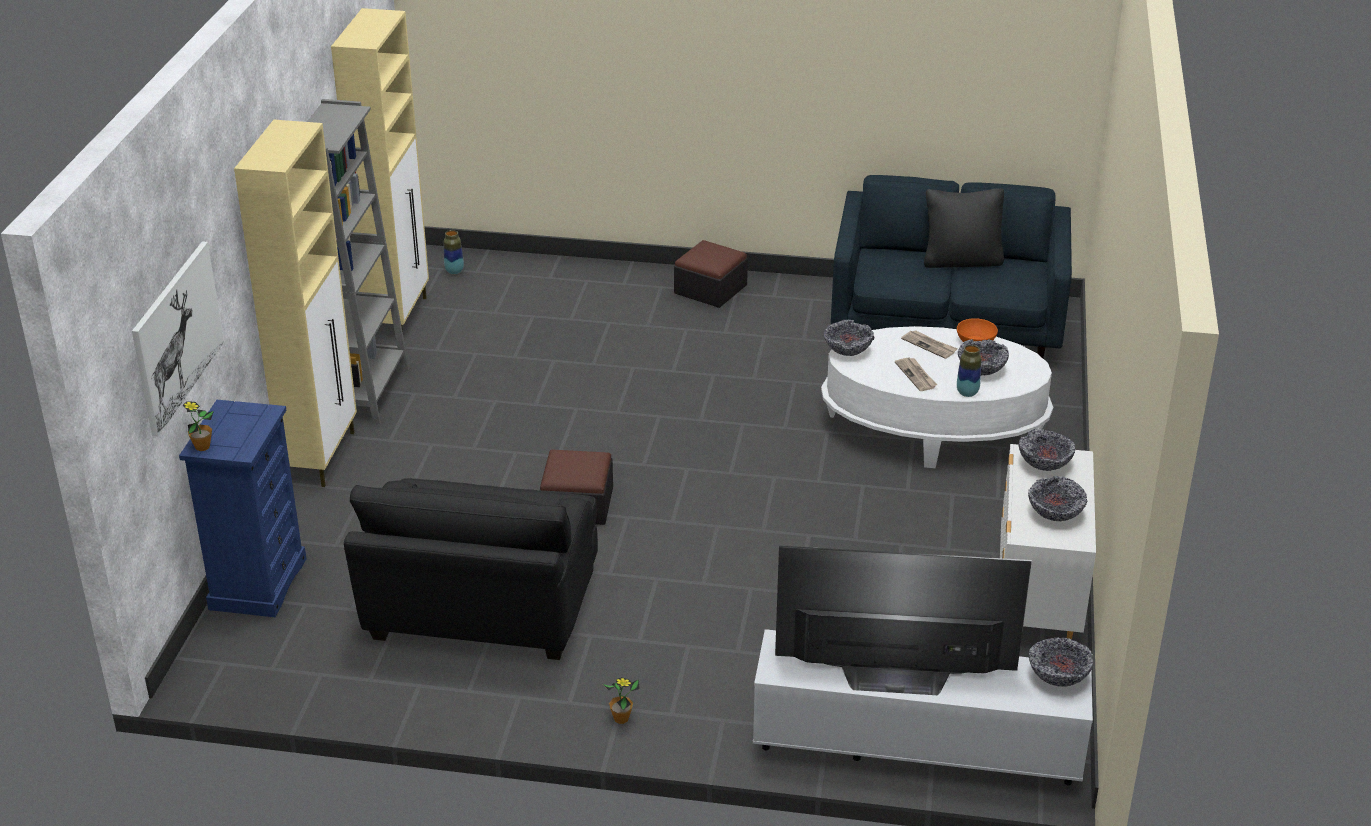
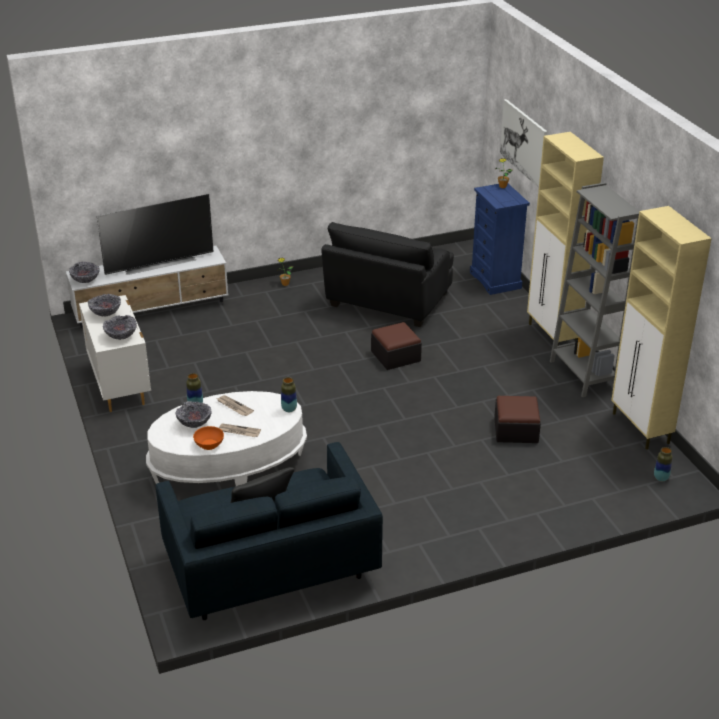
camera: 150 degrees right, 0 degrees up
black armchair [344,478,598,660] -> black armchair turned 135 degrees counterclockwise [321,222,454,327]
ottoman [674,240,748,308] -> ottoman moved to [494,396,541,443]
bowl [824,320,874,356] -> vase [281,377,297,412]

